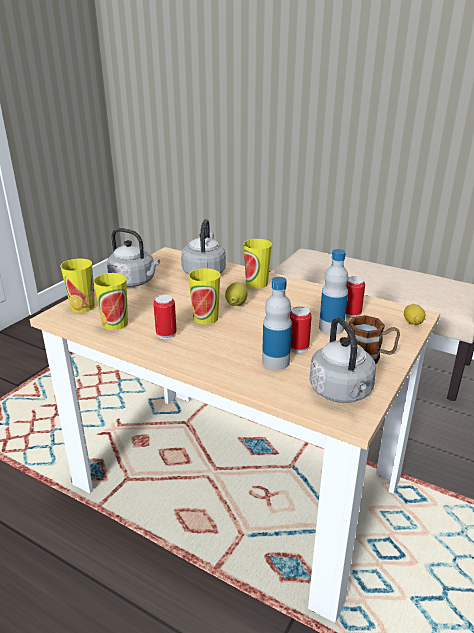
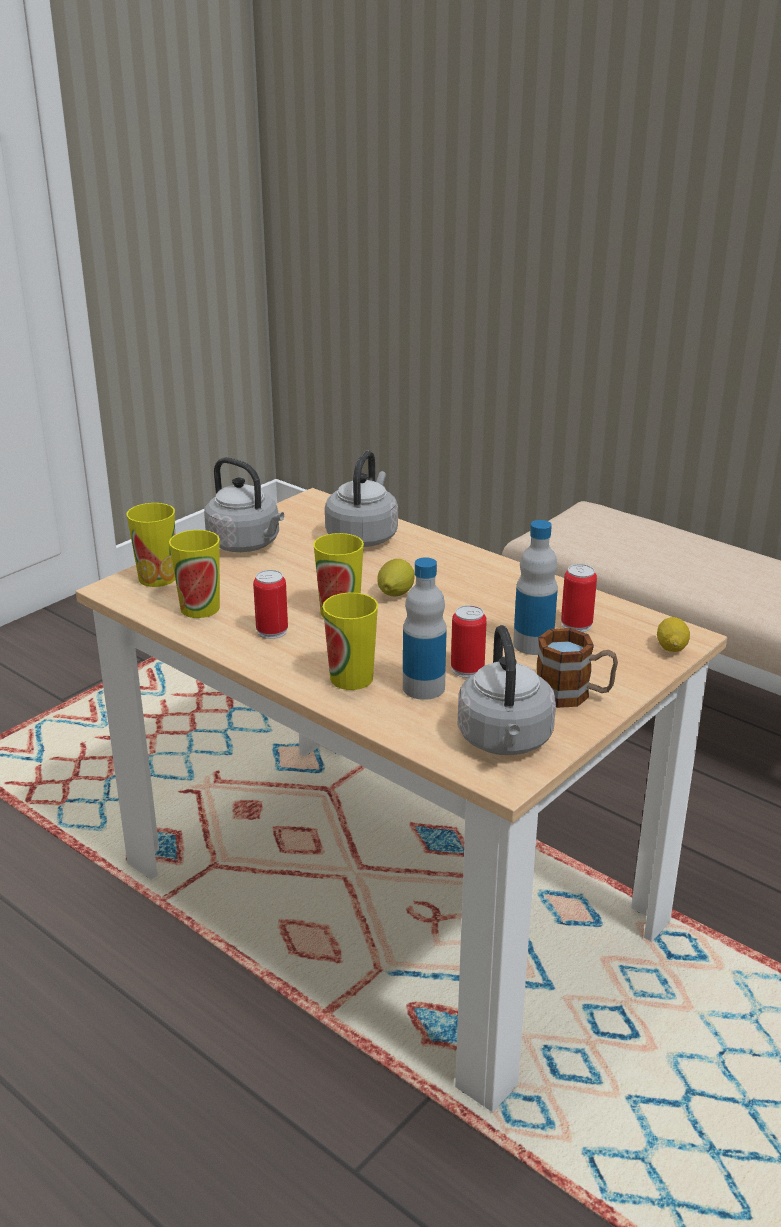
camera: 10 degrees right, 0 degrees up
cup [243,239,272,289] -> cup moved to [323,592,378,690]

